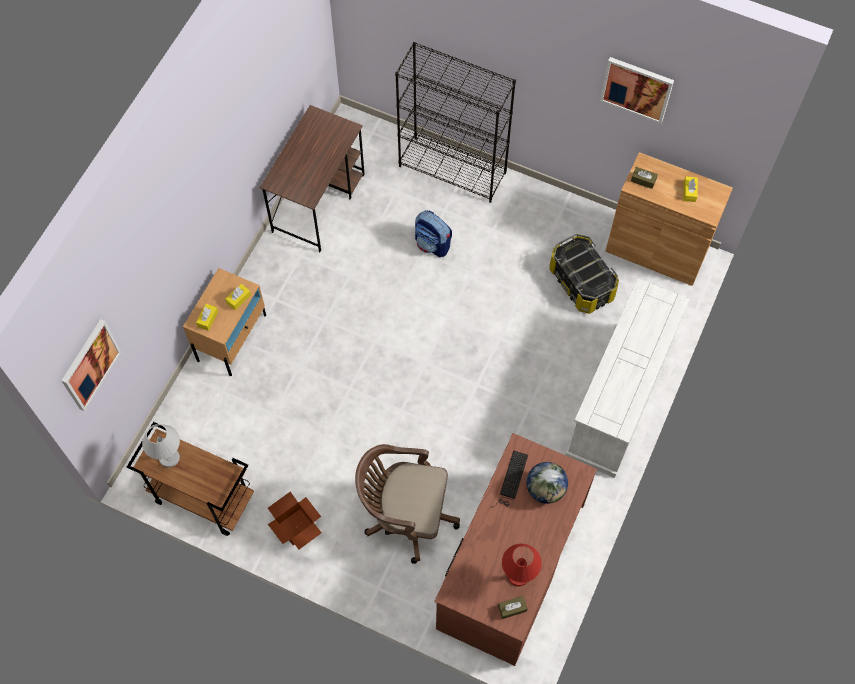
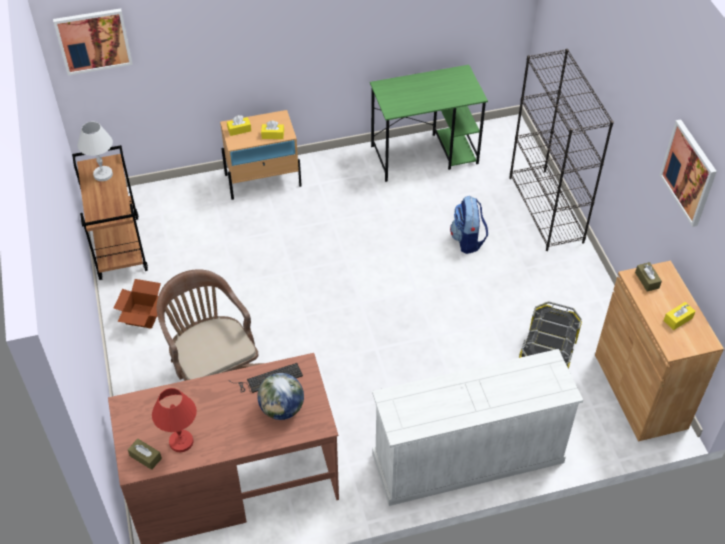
camera: 50 degrees right, 15 degrees down
brown desk [260,105,365,252] -> green desk [370,65,488,182]

